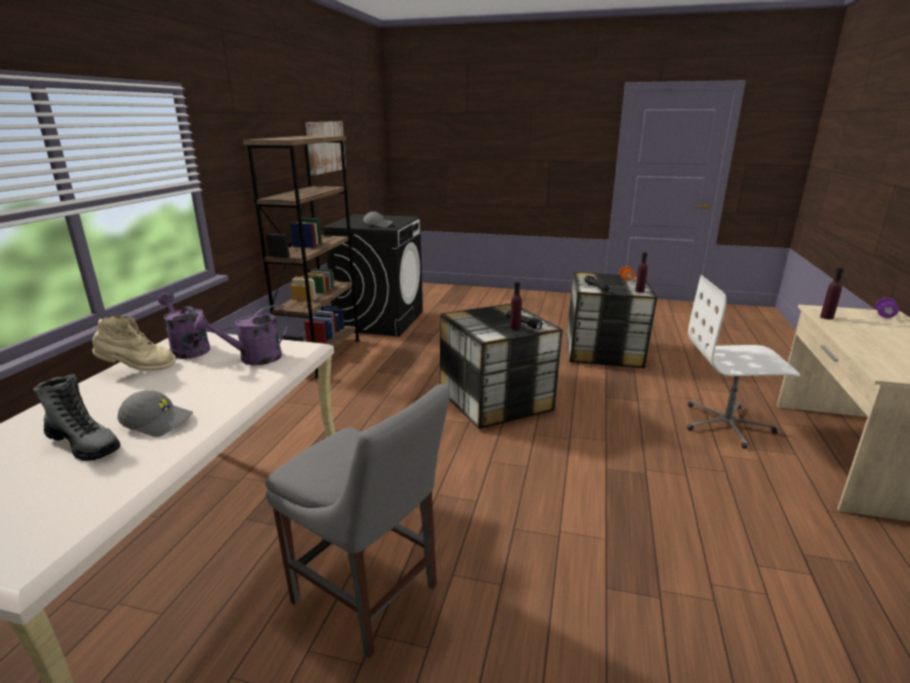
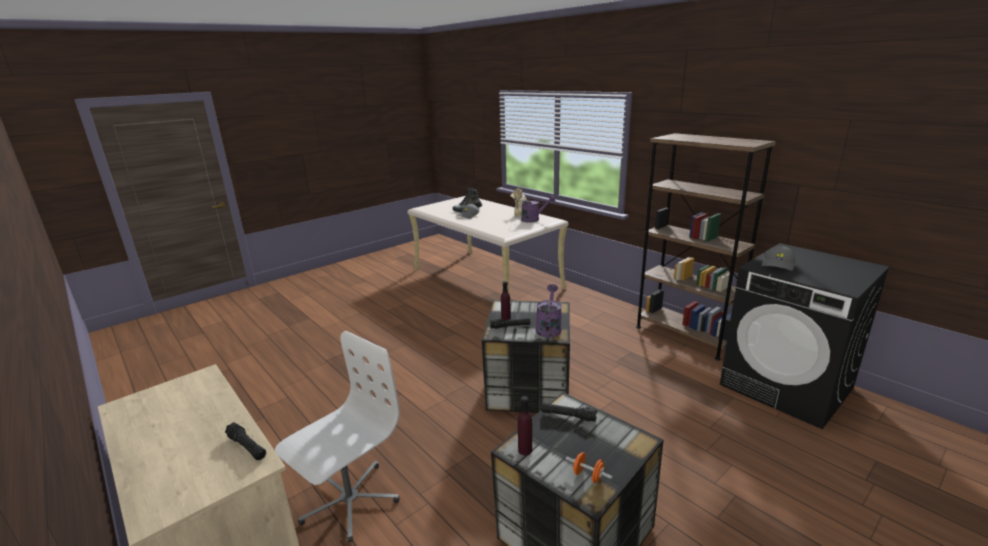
camera: 125 degrees right, 0 degrees up
purple watering can [194,305,288,365] -> purple watering can moved to [536,284,562,338]
grey chair [265,384,450,658] -> none
picture [305,121,346,175] -> none
purple bottle [820,267,844,320] -> black flashlight [225,422,266,460]
purple dumbbell [875,298,899,318] -> none

